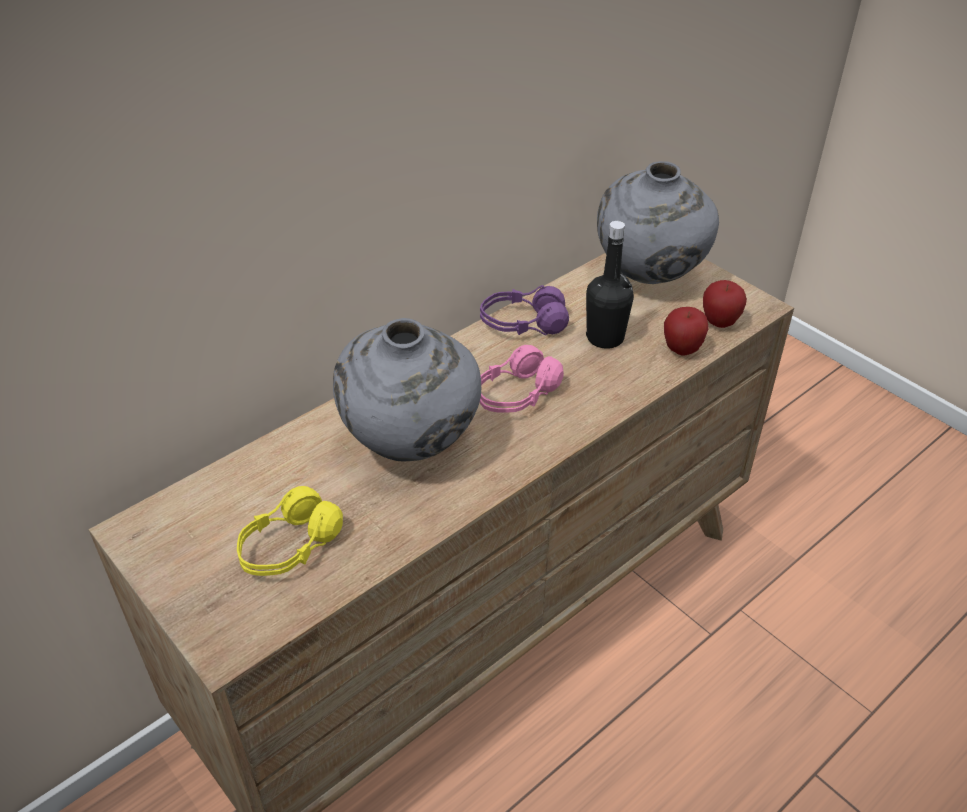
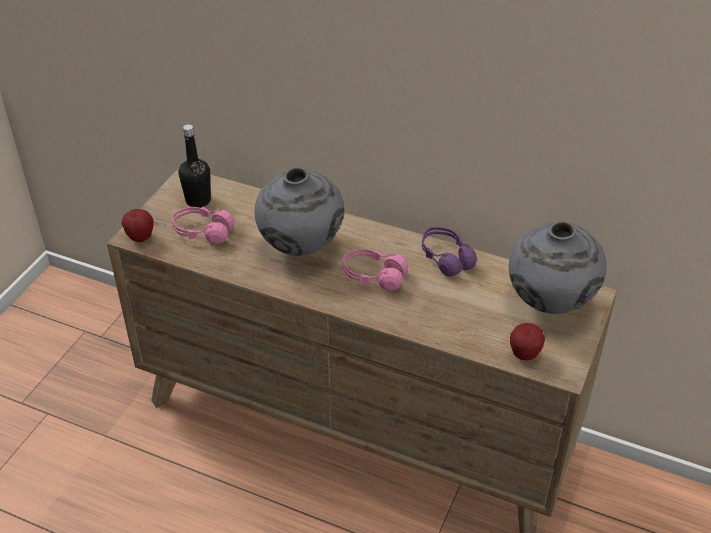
camera: 65 degrees right, 0 degrees up
yellow headphones [237,486,343,576] -> pink headphones [171,207,234,244]
black bottle [586,221,634,349] -> black bottle moved to [178,124,211,208]
apple [664,307,709,355] -> apple moved to [121,209,154,242]

